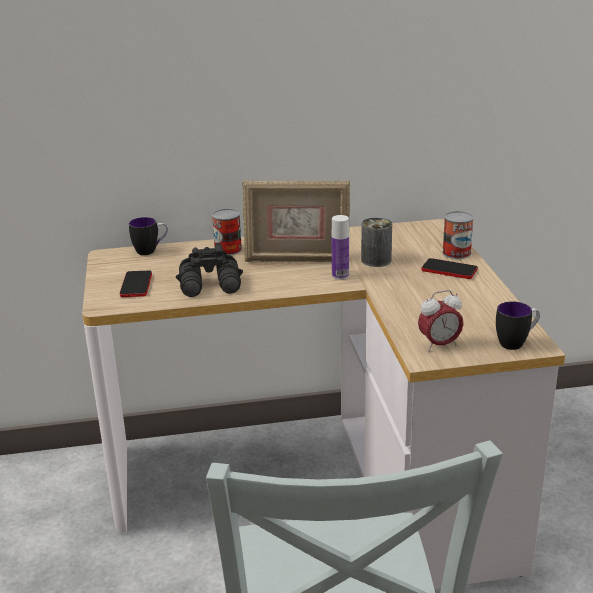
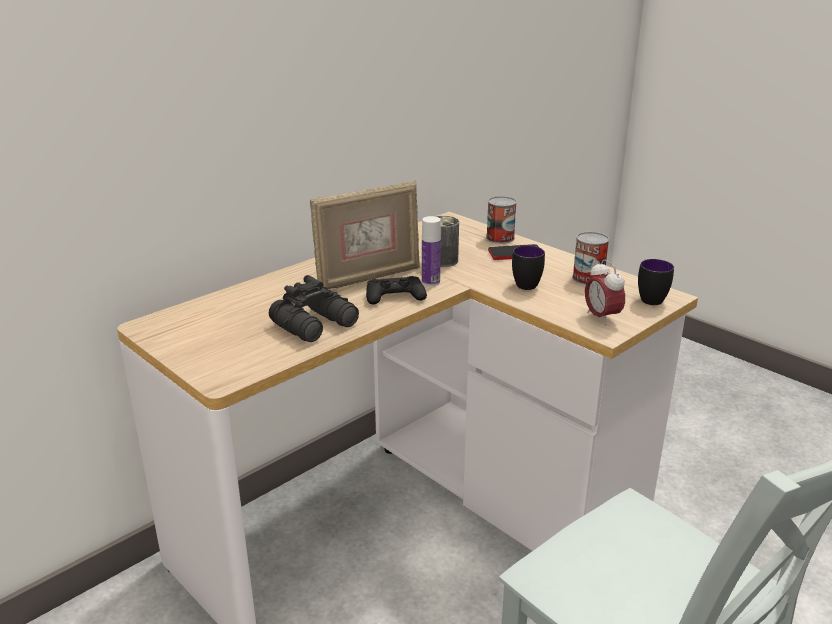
camera: 35 degrees left, 0 degrees up
phone [120,271,152,297] -> none
mug [129,217,168,255] -> mug moved to [512,246,545,290]
can [212,209,242,255] -> can moved to [572,232,609,285]
alarm clock [418,290,464,351] -> alarm clock turned 120 degrees clockwise [585,260,625,326]
none -> black game controller [366,276,427,305]

